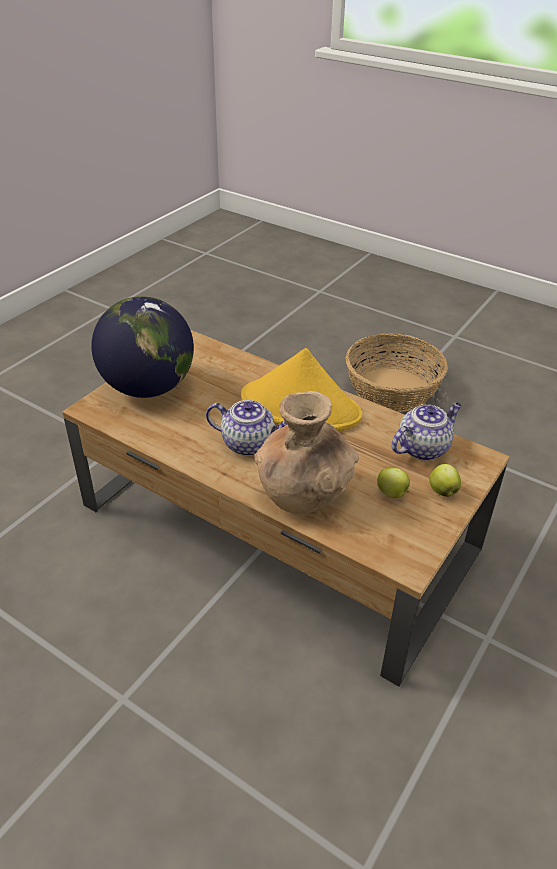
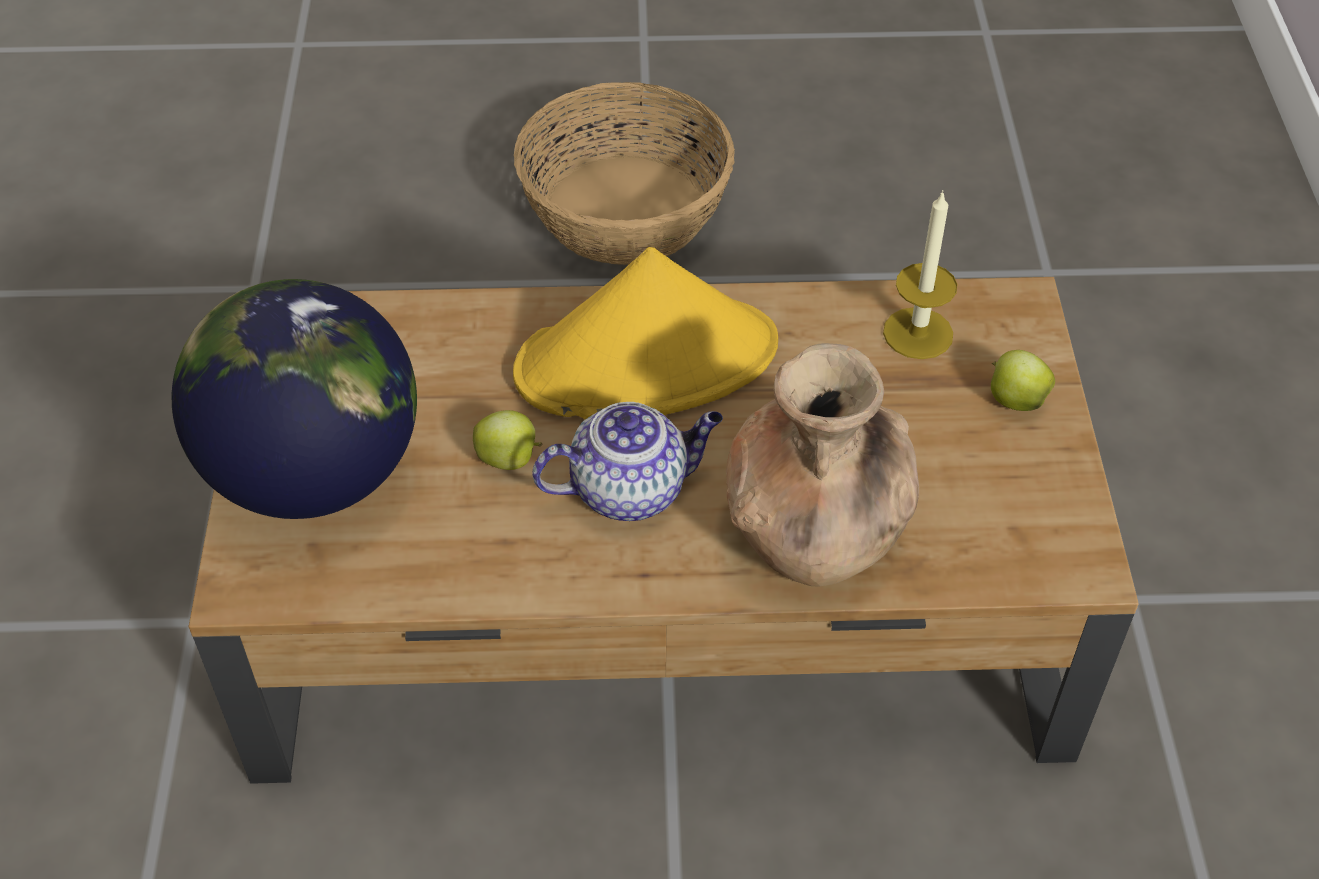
camera: 35 degrees left, 10 degrees up
apple [377,468,410,498] -> apple moved to [473,410,542,470]
teapot [391,402,462,461] -> candle [883,190,957,359]

